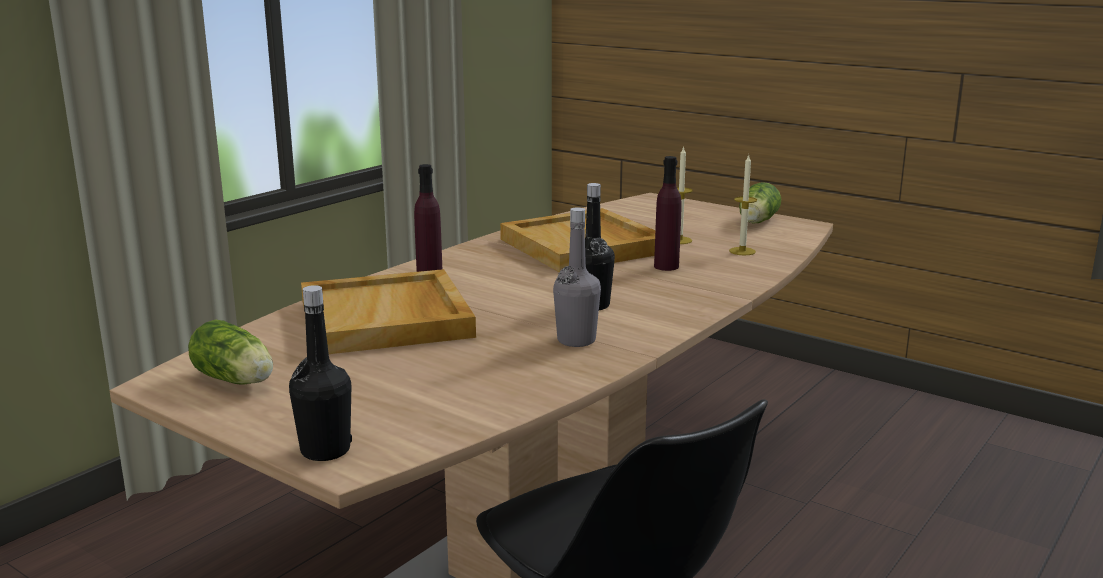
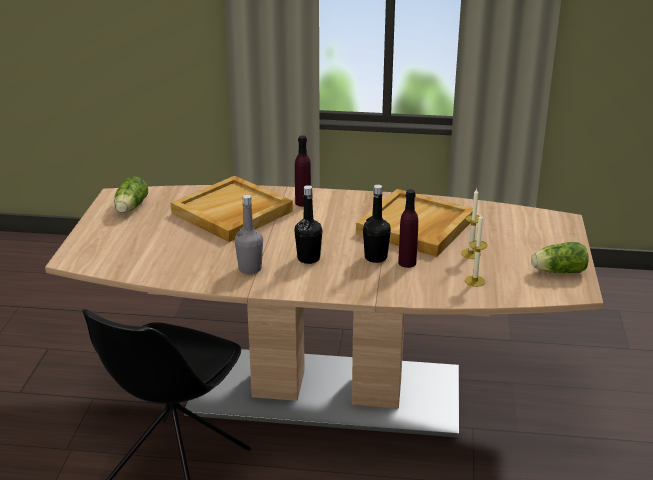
camera: 60 degrees right, 10 degrees up
black bottle [289,285,352,461] -> black bottle moved to [363,184,391,263]

